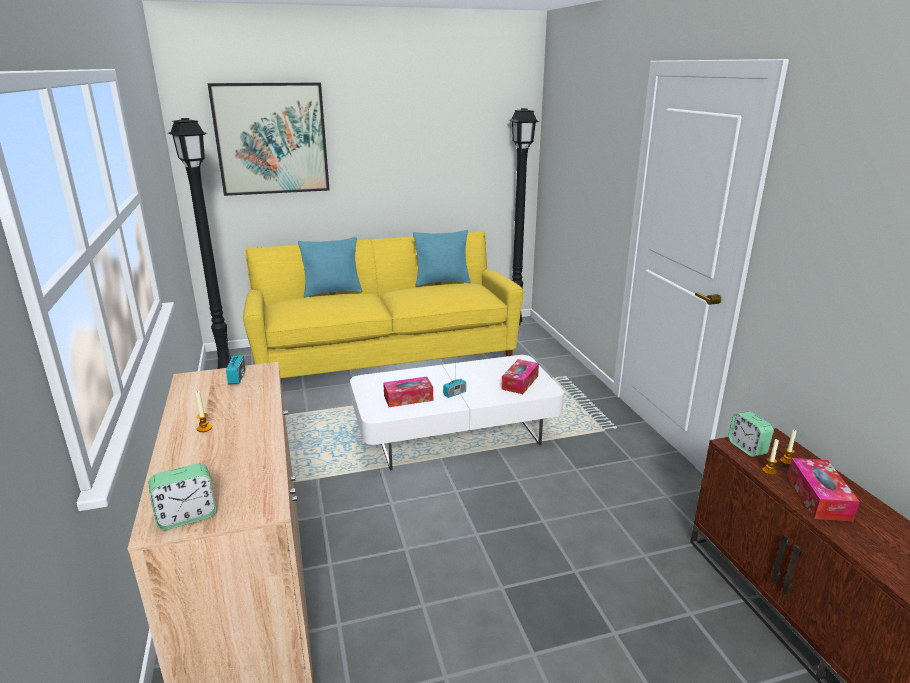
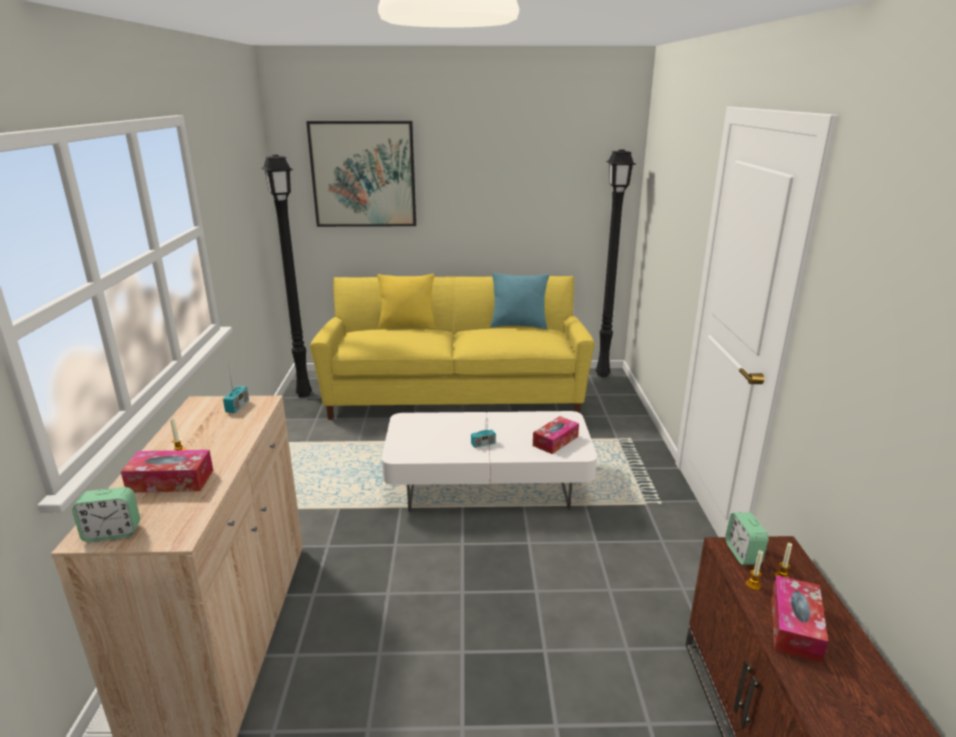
camera: 15 degrees right, 0 degrees up
turquoise pillow [298,237,362,298] -> yellow pillow [377,274,435,330]
tissue box [383,377,433,407] -> tissue box moved to [121,450,213,493]

